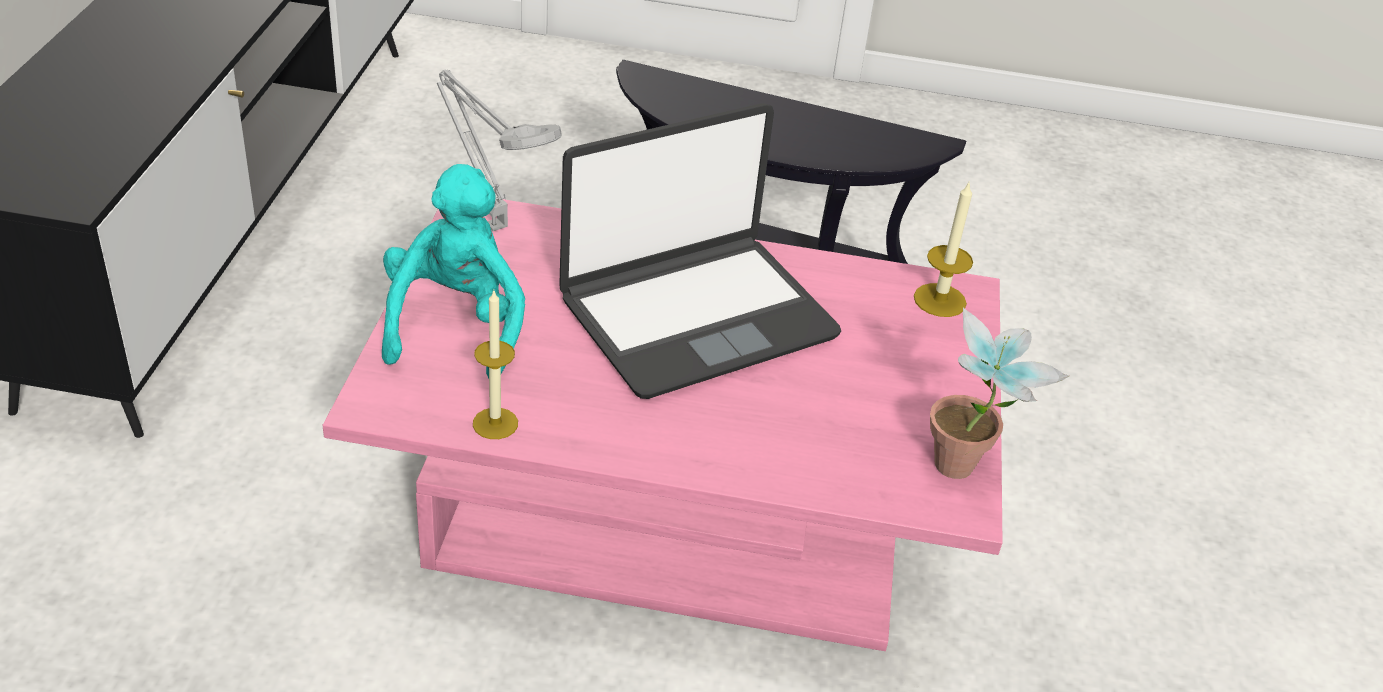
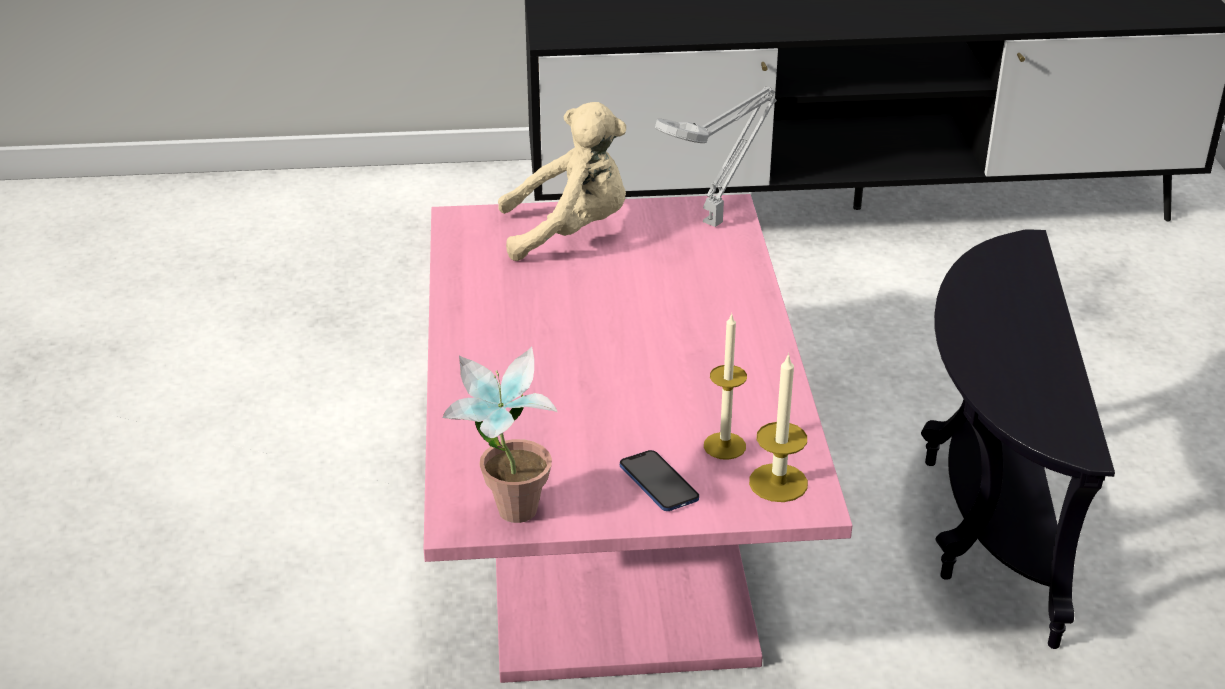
camera: 80 degrees right, 5 degrees down
turquoise plush toy [382,164,525,379] -> beige plush toy [498,102,626,261]
candle [473,291,518,439] -> candle moved to [704,313,747,460]
laptop [559,103,841,399] -> none
none -> phone [620,450,699,511]

